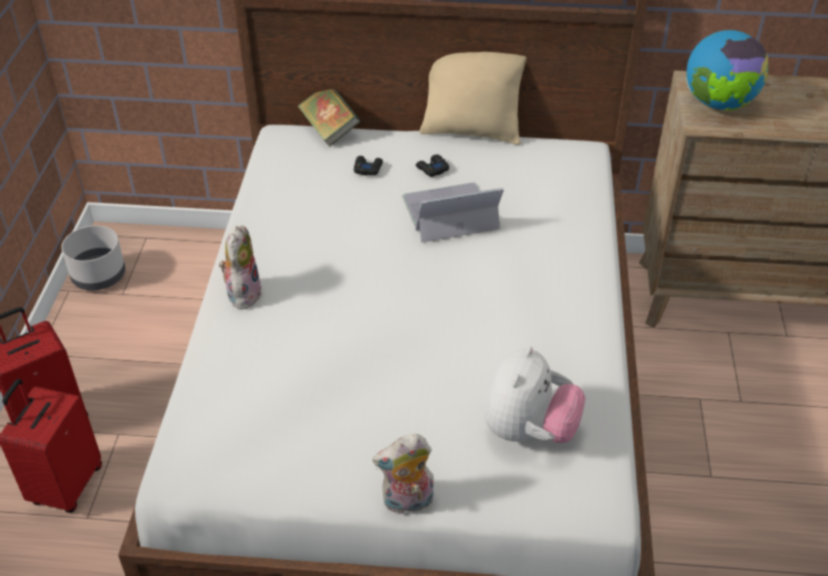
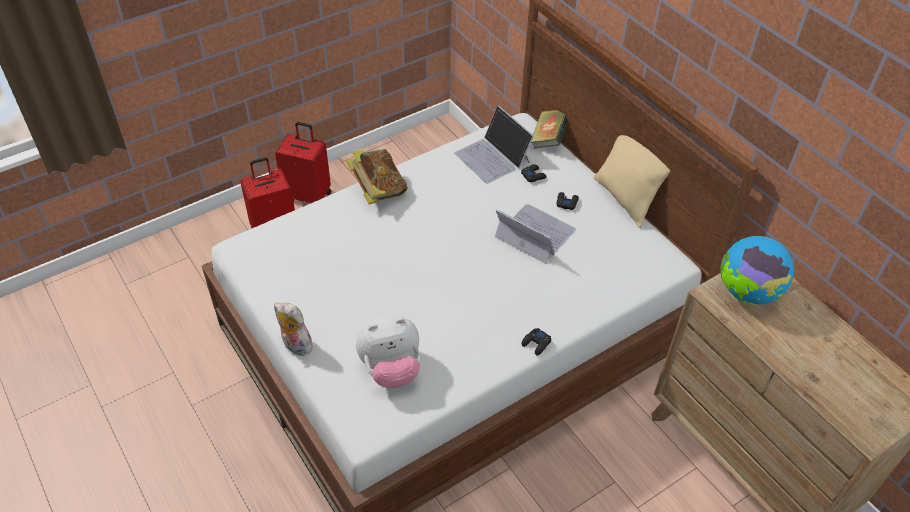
camera: 50 degrees right, 5 degrees up
grey planter [61,225,125,290] -> none
plush toy [219,226,262,309] -> book [346,149,408,204]
none -> laptop [454,105,534,184]
none -> black game controller [522,328,551,356]

